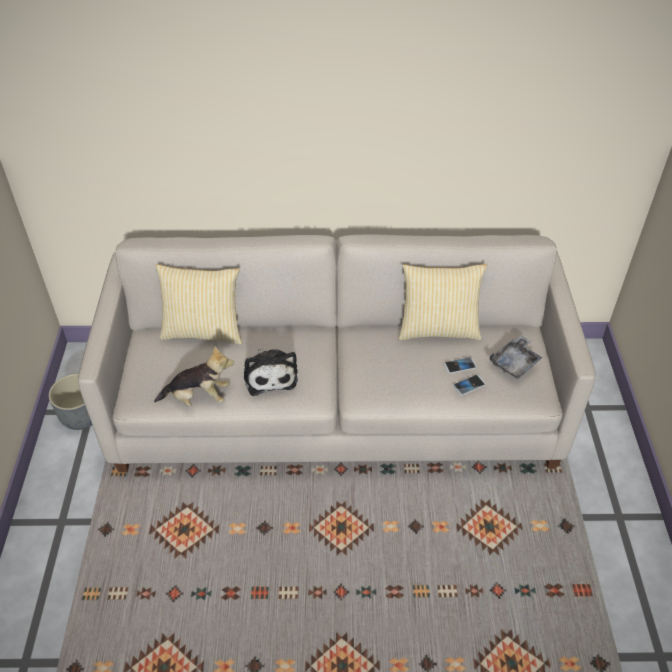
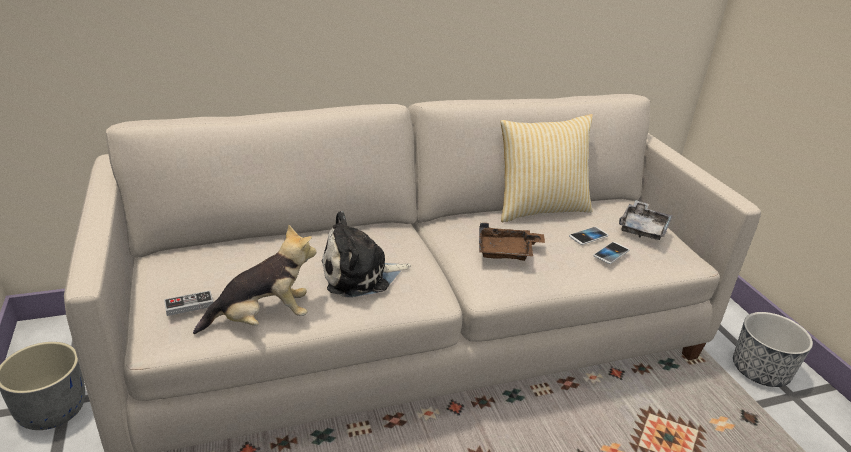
camera: 20 degrees left, 15 degrees down
pillow [156,264,242,344] -> none
plush toy [244,349,298,396] -> plush toy turned 105 degrees clockwise [322,211,410,297]
none -> game controller [164,290,213,316]
none -> brown tray [479,223,545,261]
none -> planter [733,312,813,387]

